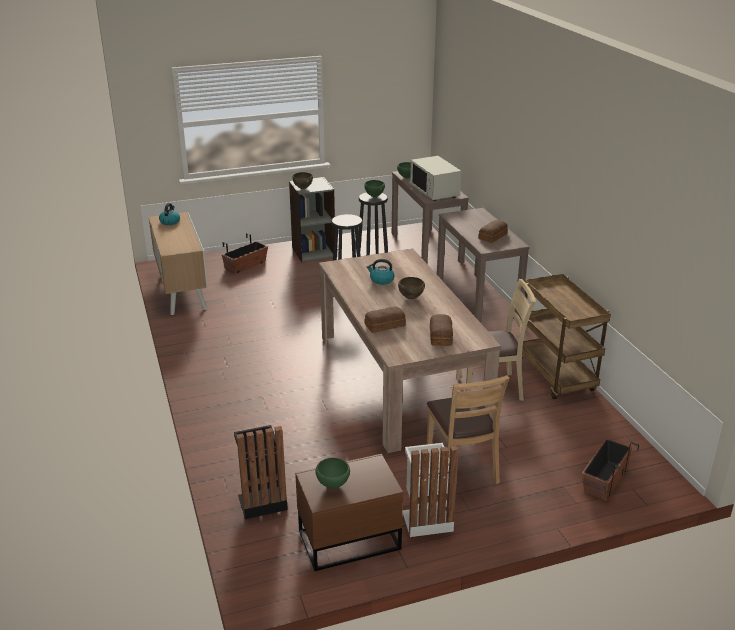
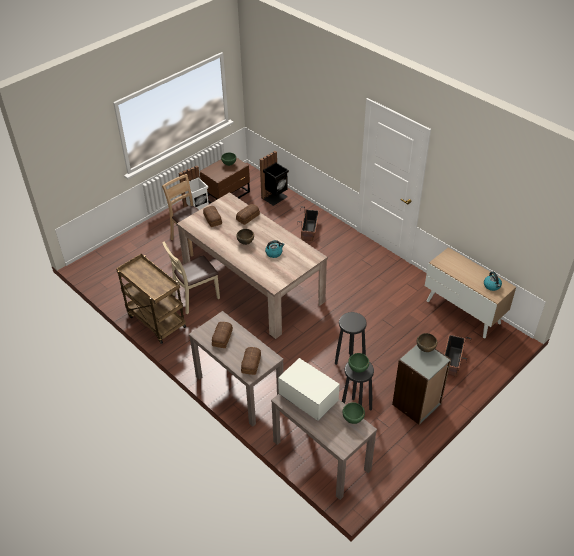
camera: 155 degrees right, 15 degrees up
planter [582,439,639,501] -> planter moved to [297,207,319,241]
none -> bread [241,347,261,375]

